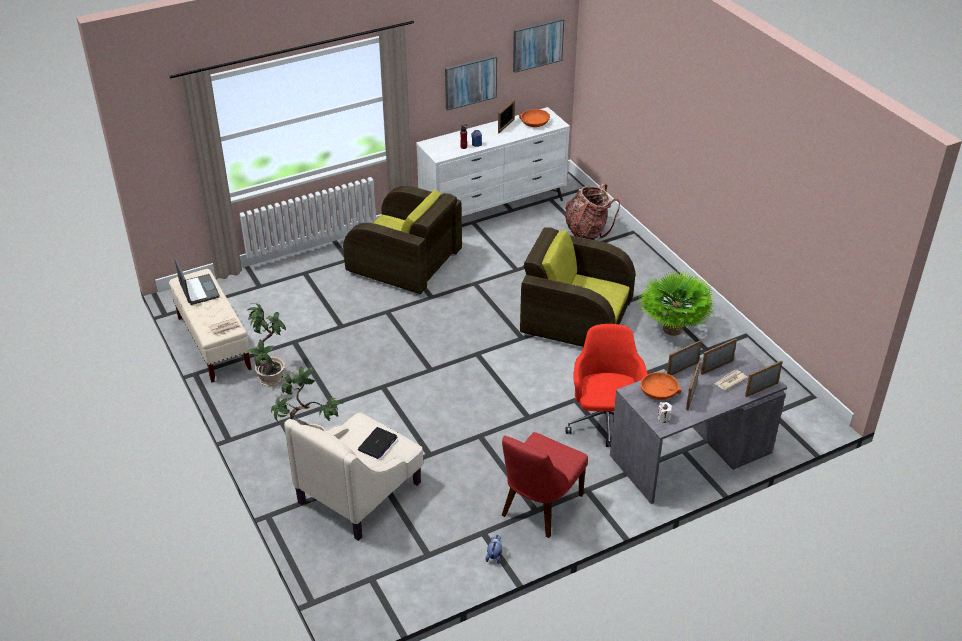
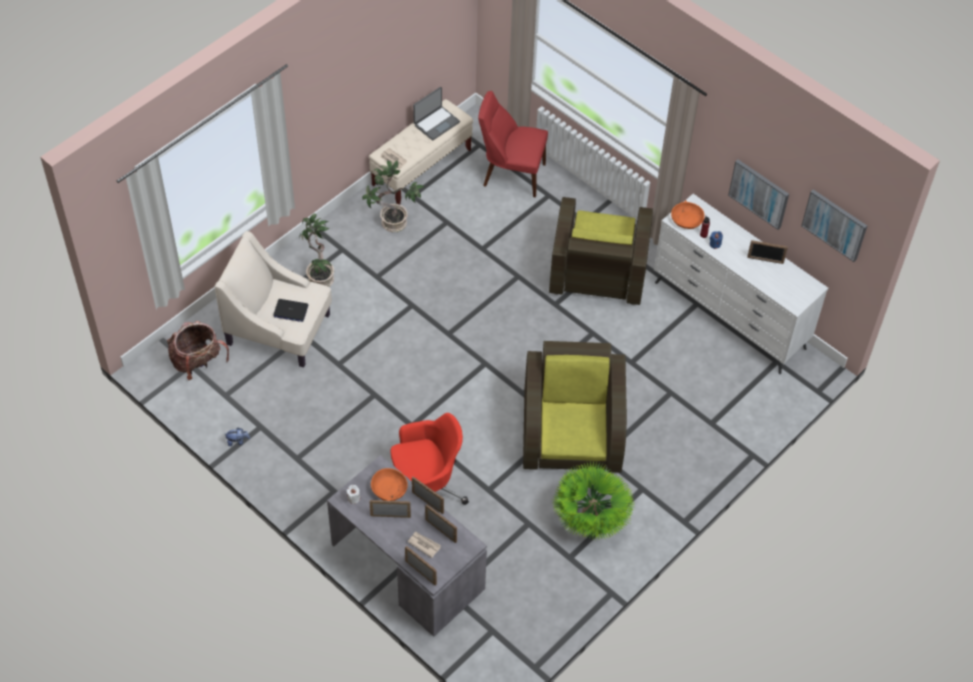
camera: 70 degrees right, 15 degrees up
red chair [501,432,588,538] -> red chair moved to [478,91,548,198]
orange bowl [519,109,550,127] -> orange bowl moved to [671,200,705,229]
backpack [565,183,620,240] -> backpack moved to [167,321,229,380]

